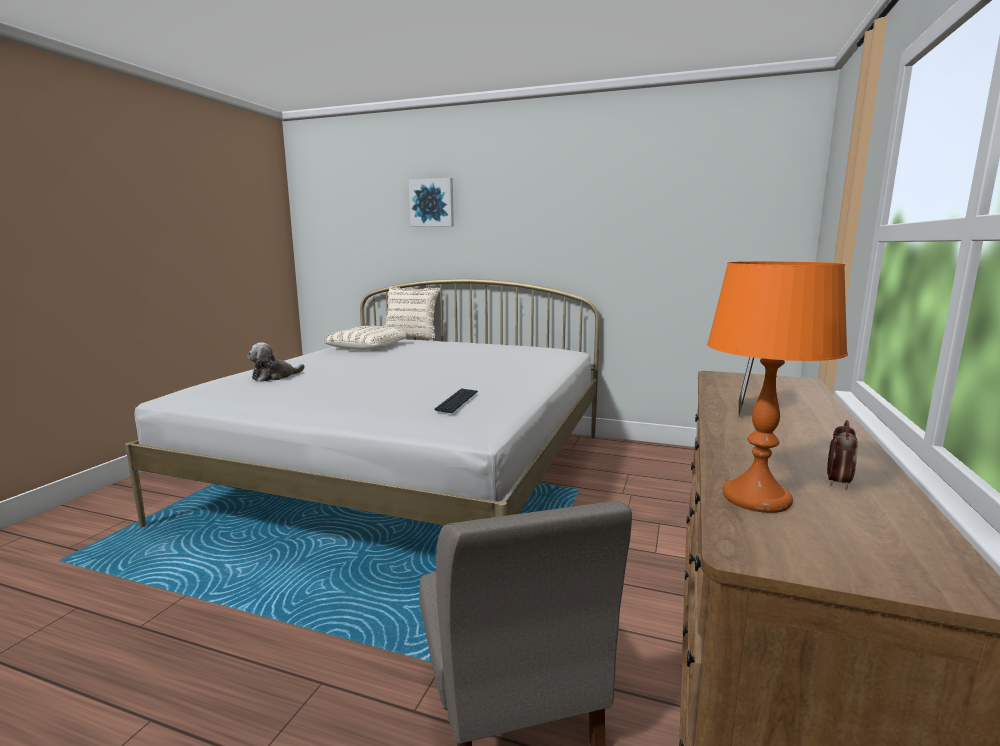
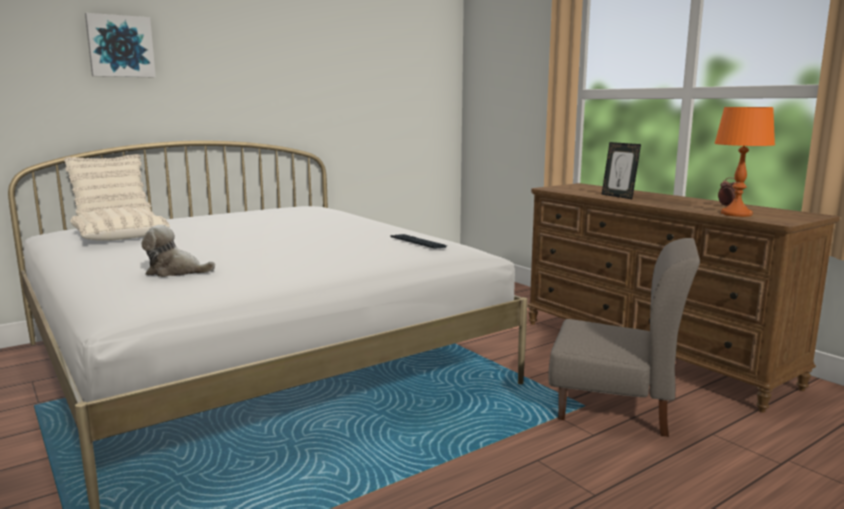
camera: 55 degrees left, 0 degrees up
plush toy [247,342,305,382] -> plush toy turned 105 degrees clockwise [141,225,215,277]

